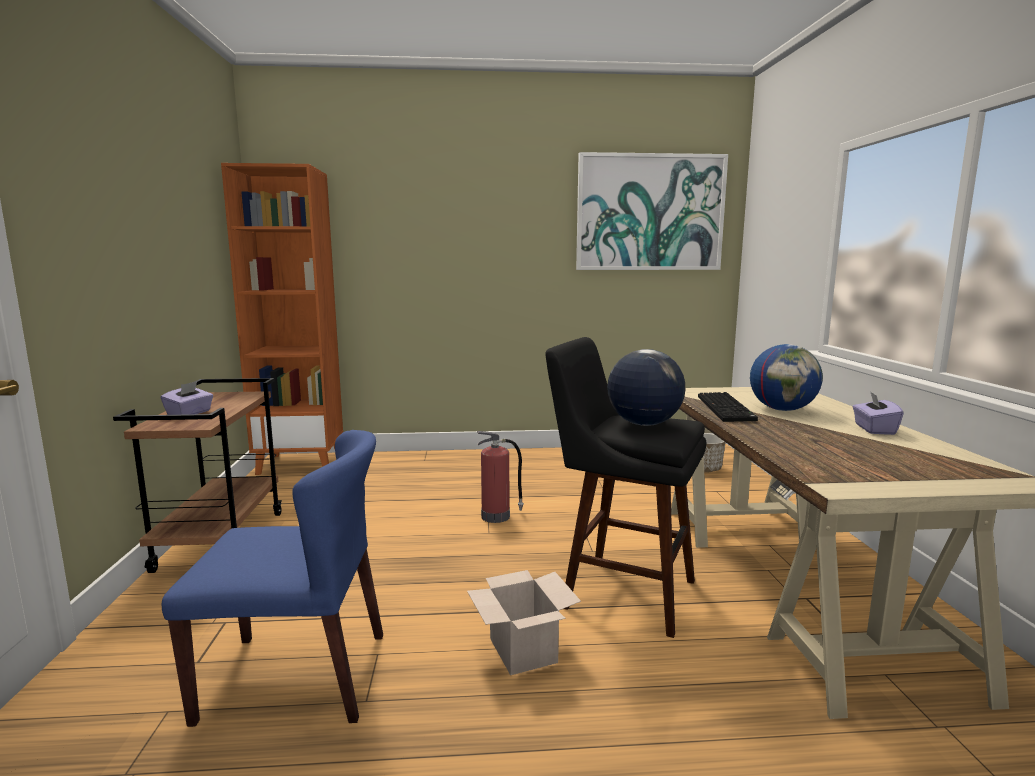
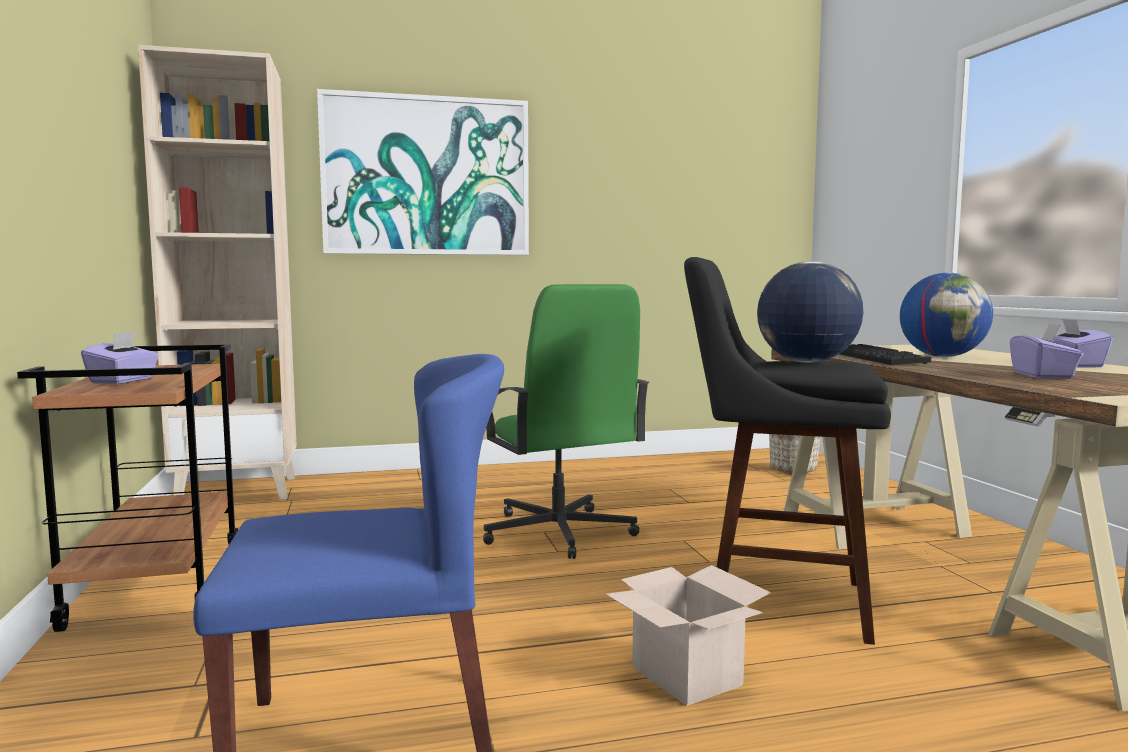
camera: 10 degrees left, 5 degrees down
orange bookcase [221,163,343,475] -> beige bookcase [138,45,297,500]
fire extinguisher [477,431,524,523] -> green office chair [483,284,650,559]
picture [576,152,728,270] -> picture moved to [317,89,529,255]
none -> purple tissue box [1010,324,1083,379]

